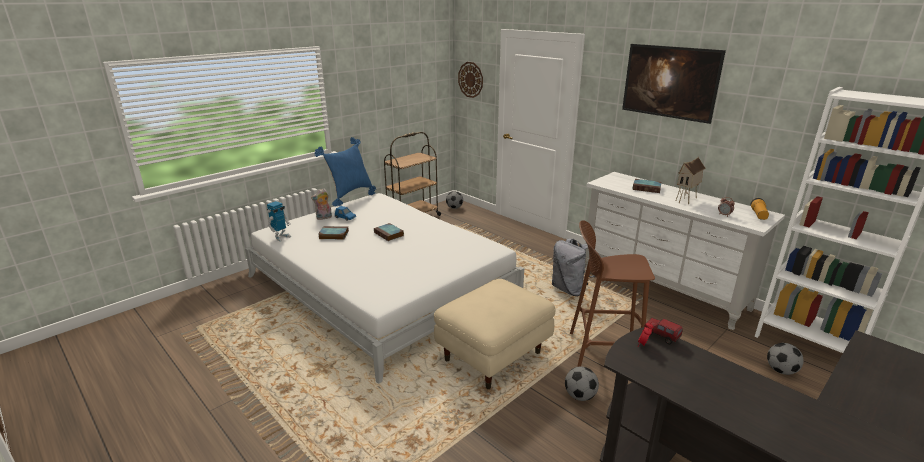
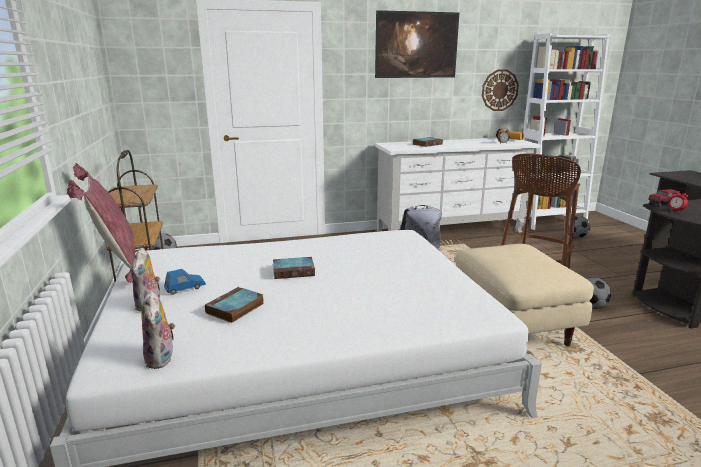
camera: 60 degrees left, 5 degrees down
toy robot [267,201,291,242] -> plush toy [141,291,175,369]
blue pillow [315,137,376,207] -> red pillow [67,163,136,283]
wall clock [458,62,483,98] -> wall clock moved to [482,69,519,111]
toy house [675,157,706,204] -> none

